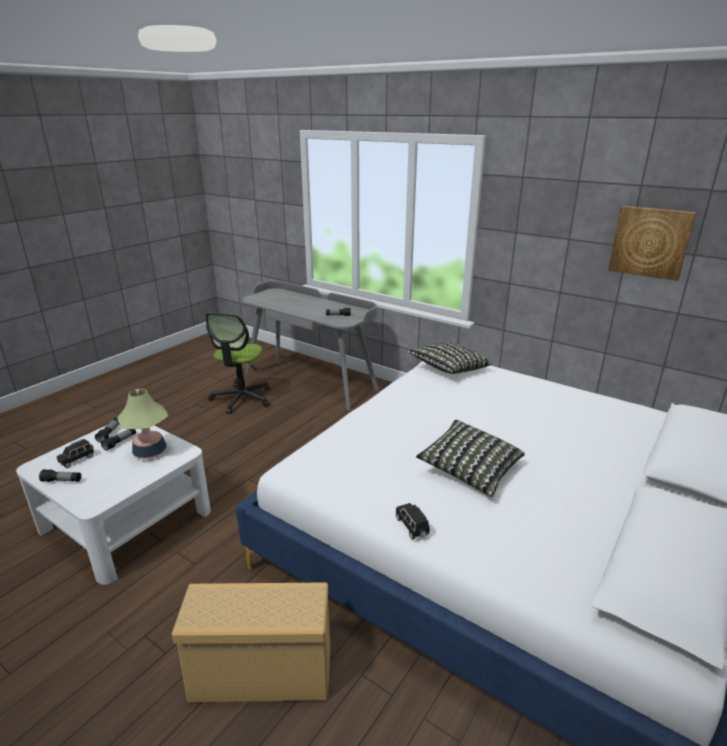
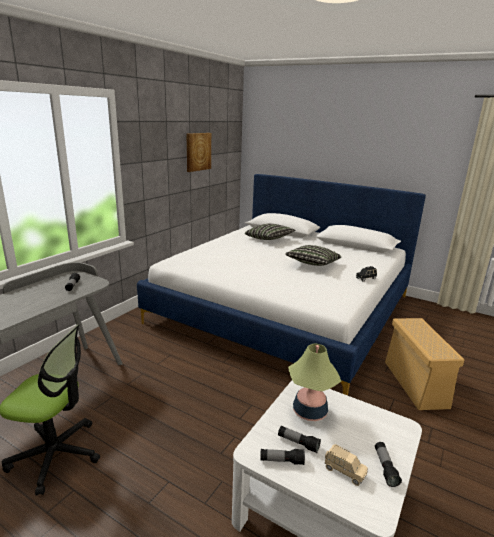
camera: 95 degrees left, 5 degrees down
black toy car [57,439,94,468] -> beige toy car [325,444,368,486]
pillow [408,342,492,374] -> pillow moved to [245,224,296,240]

